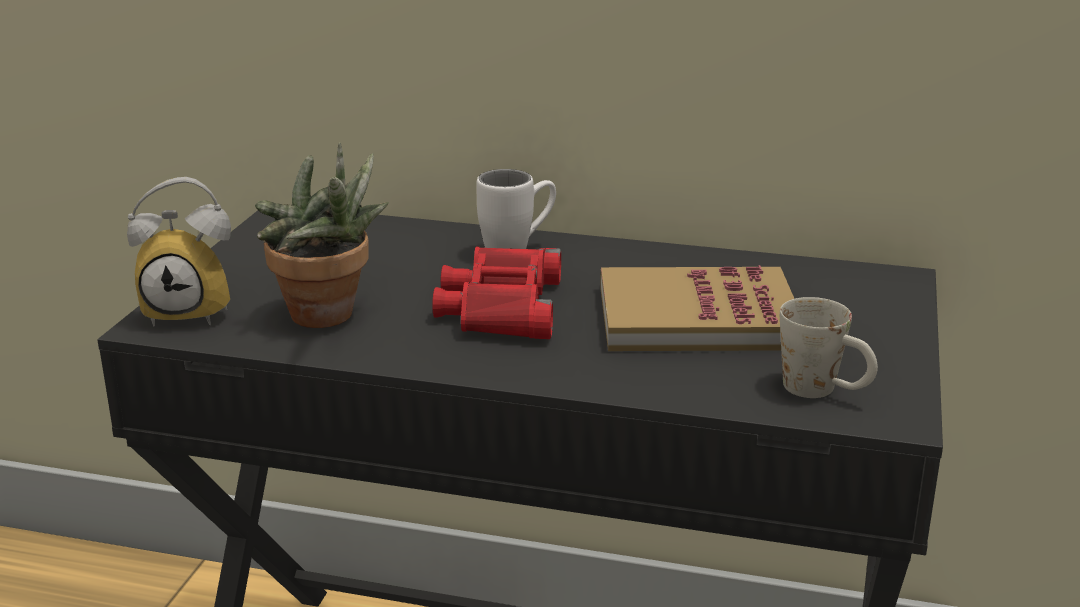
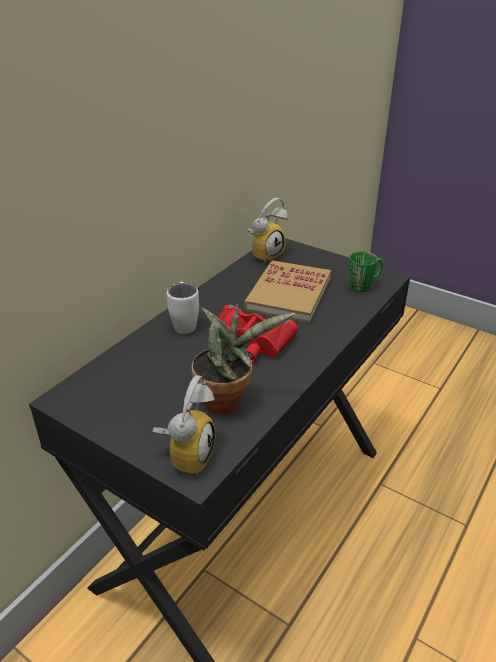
camera: 70 degrees left, 10 degrees up
white mug [780,297,878,398] -> green mug [349,251,384,292]
none -> alarm clock [248,198,288,264]

